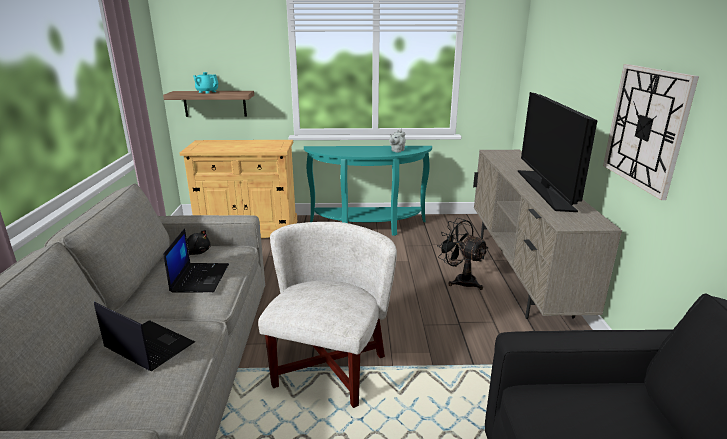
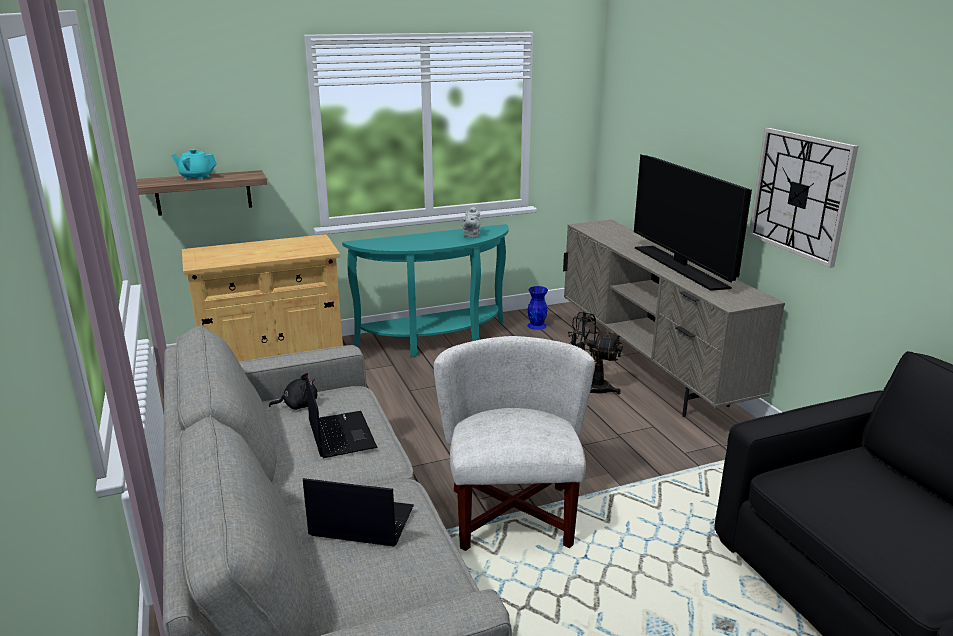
camera: 20 degrees left, 0 degrees up
none -> blue vase [527,286,548,330]

